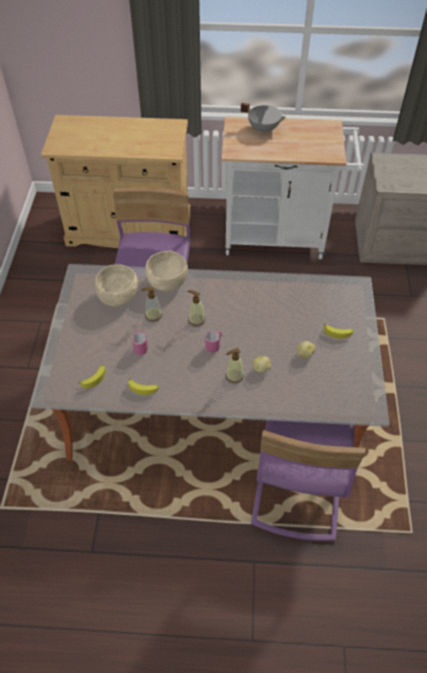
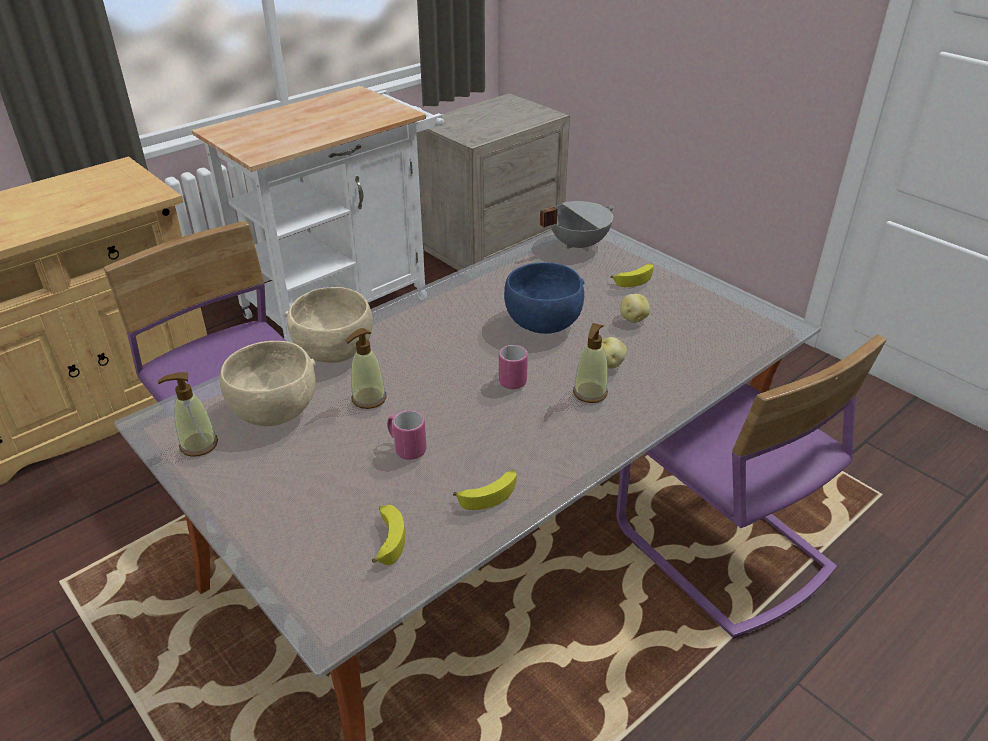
camera: 45 degrees left, 15 degrees down
soap dispenser [187,290,205,326] -> soap dispenser moved to [158,372,218,457]
grey cooking pot [241,103,286,134] -> grey cooking pot moved to [540,201,614,251]
none -> blue bowl [504,262,584,334]

